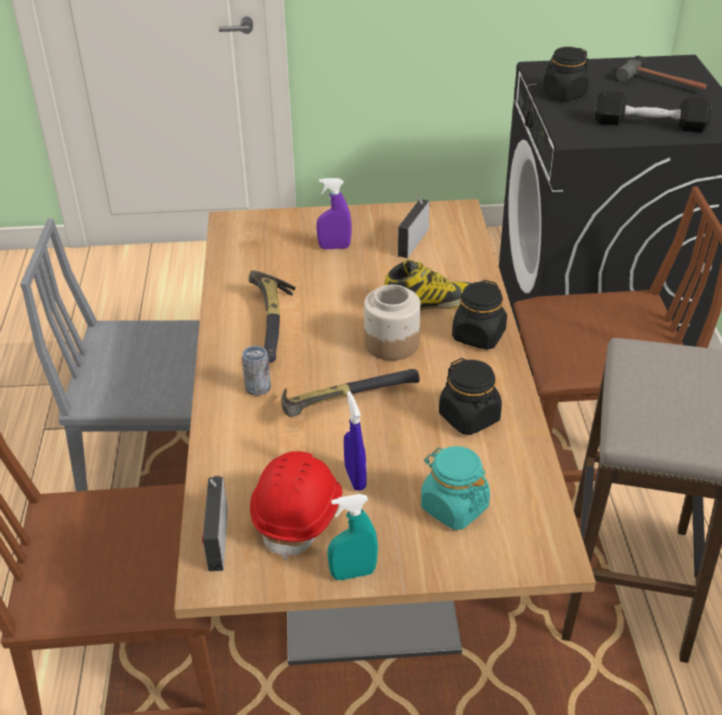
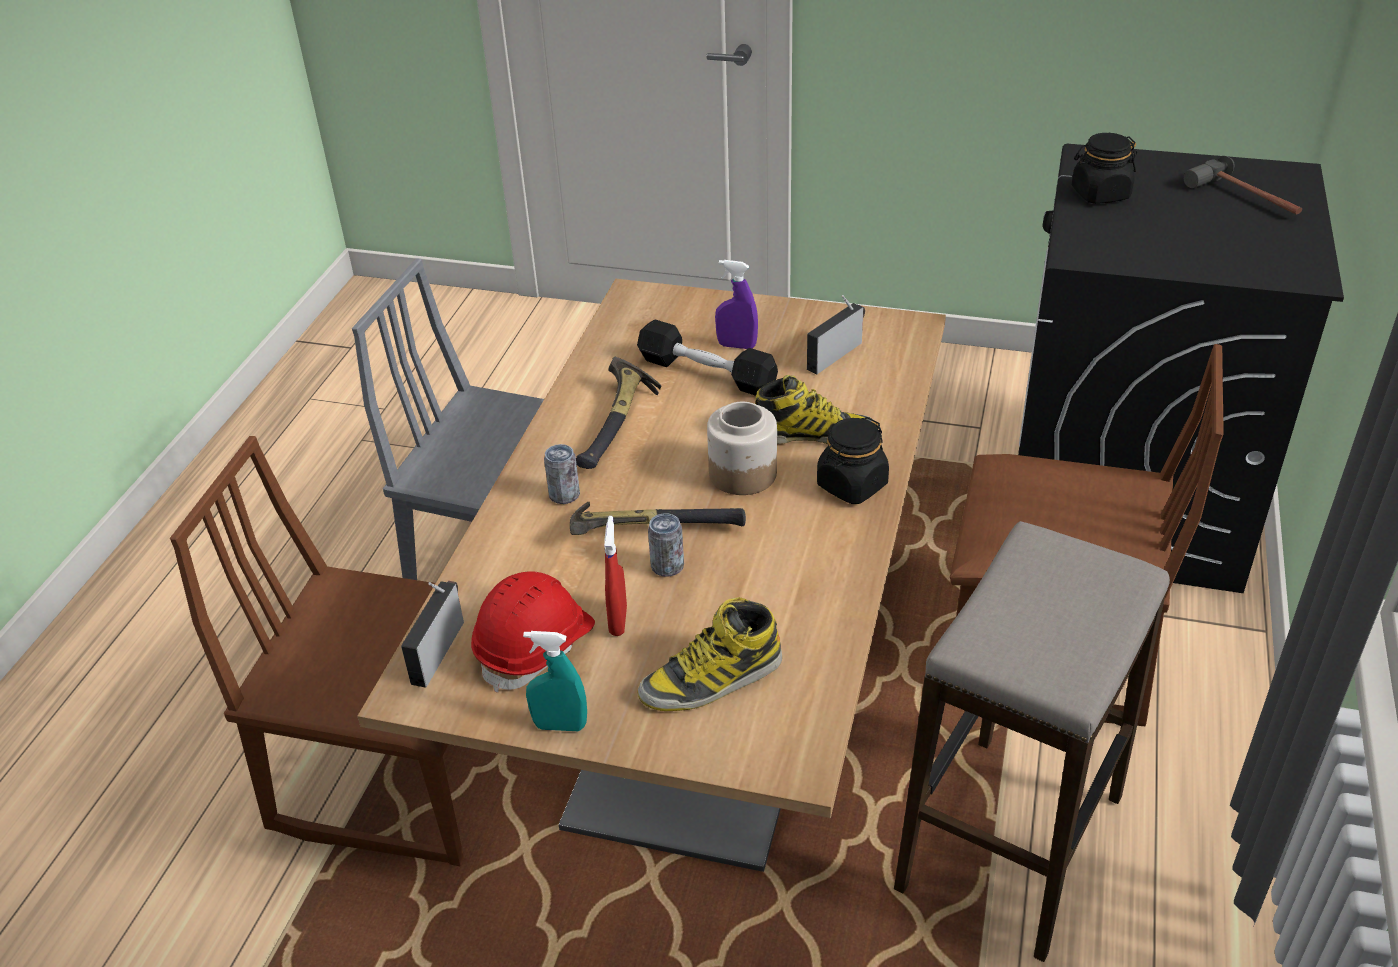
camera: 20 degrees right, 0 degrees up
blue spray bottle [344,391,367,491] -> red spray bottle [604,516,627,636]
turquoise jar [421,446,490,530] -> boot [638,597,782,711]
black jar [439,358,502,435] -> none
black dumbbell [595,91,712,132] -> black dumbbell moved to [637,319,778,396]
none -> can [648,513,684,577]

